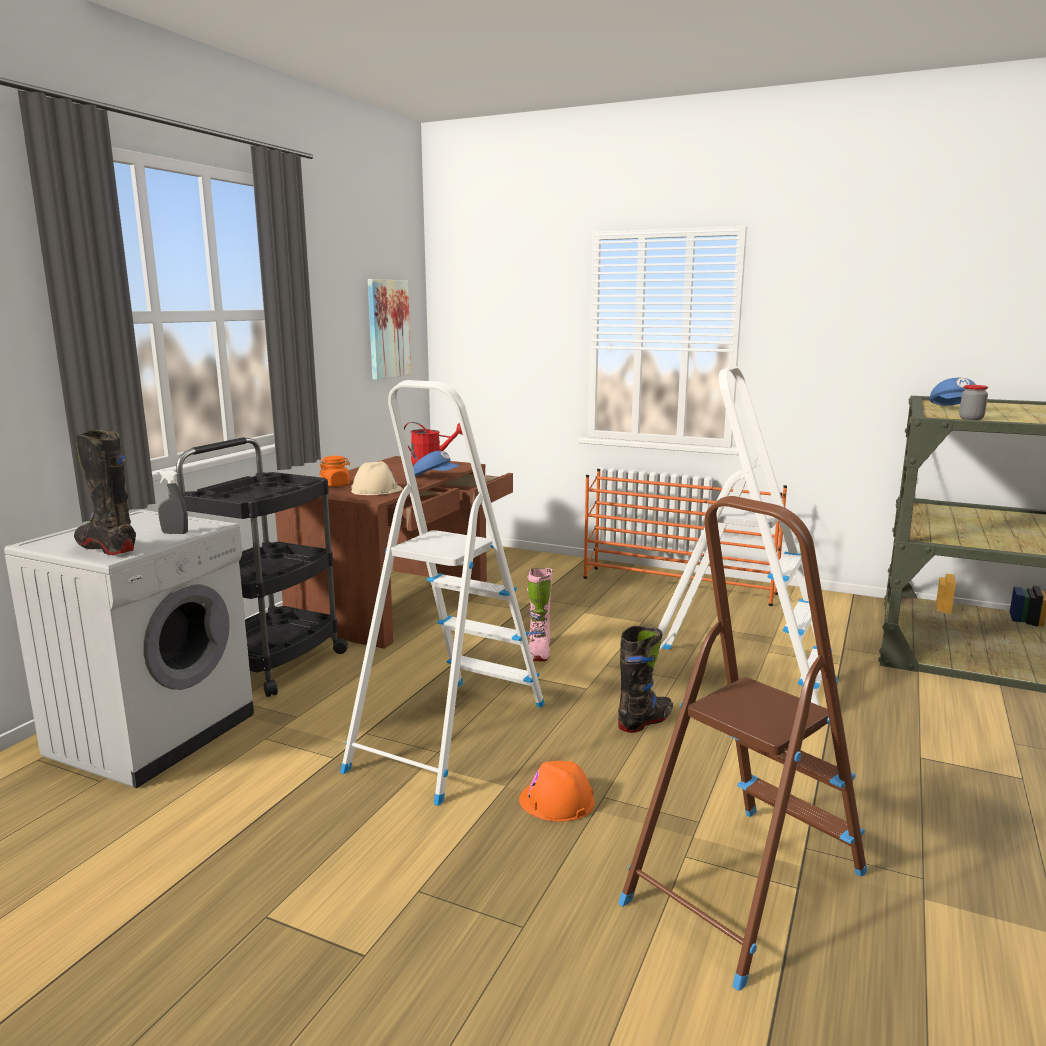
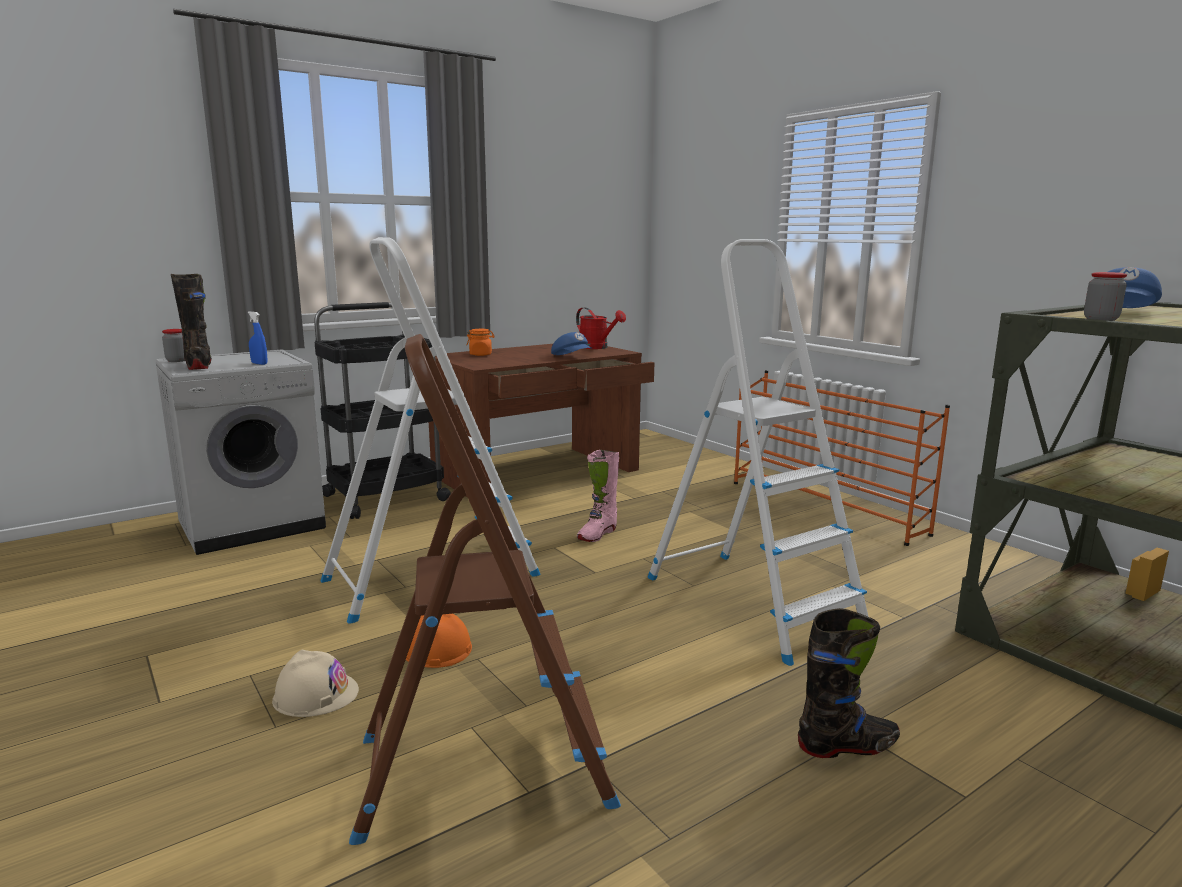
camera: 30 degrees right, 0 degrees up
grey spray bottle [157,470,188,534] -> blue spray bottle [248,311,268,365]
beige hard hat [351,461,403,495] -> beige hard hat moved to [272,650,359,717]
picture [368,279,411,380] -> none
black boot [618,626,673,733] -> black boot moved to [798,608,900,758]
none -> jar [162,329,185,362]

